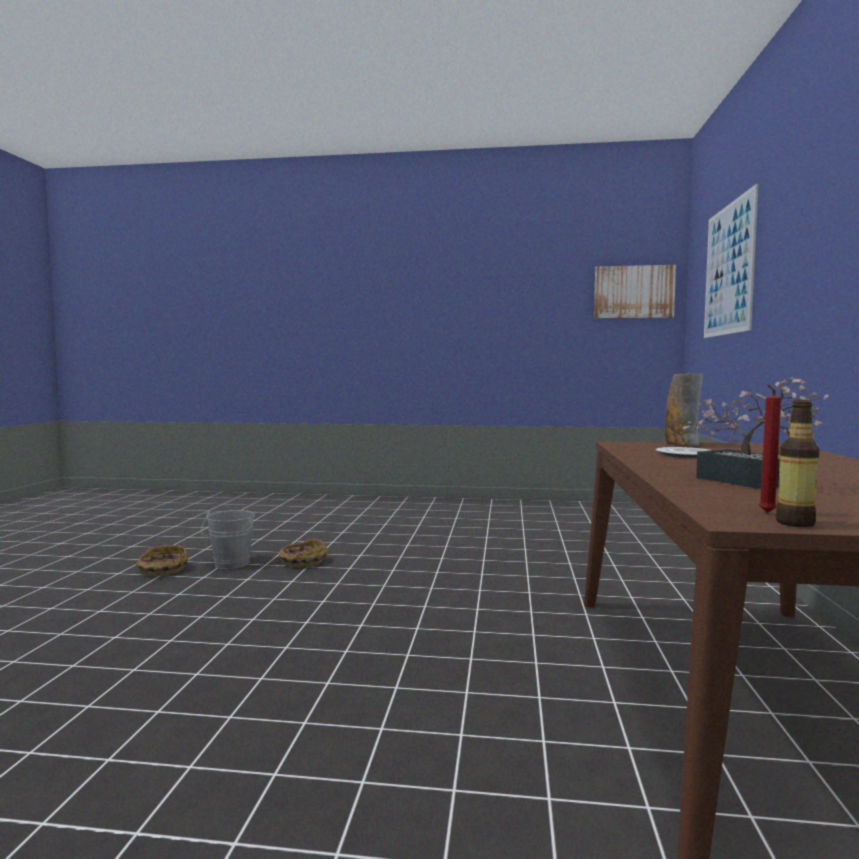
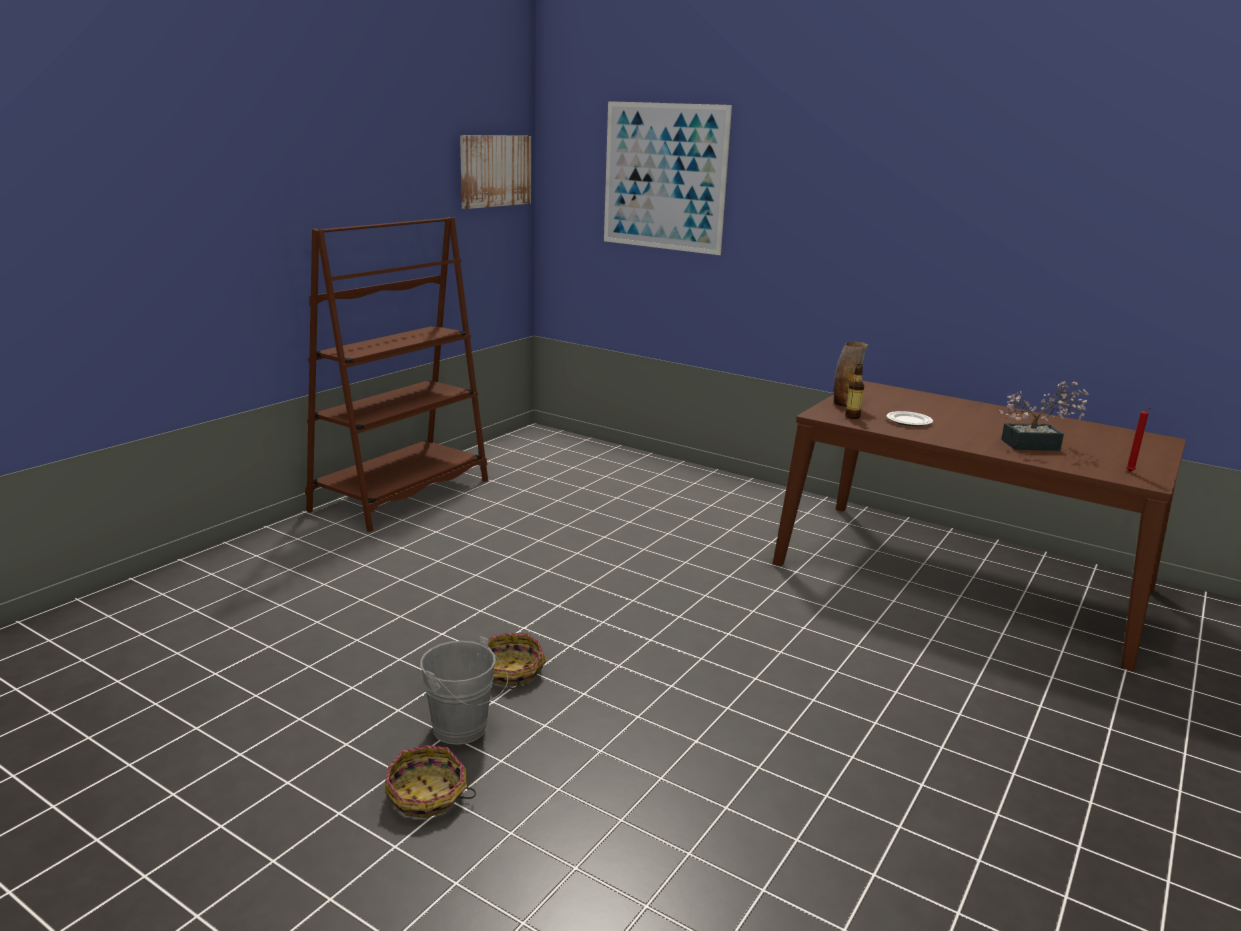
camera: 65 degrees left, 15 degrees up
bottle [776,400,820,527] -> bottle moved to [845,364,864,419]
none -> brown bookcase [305,217,488,532]

